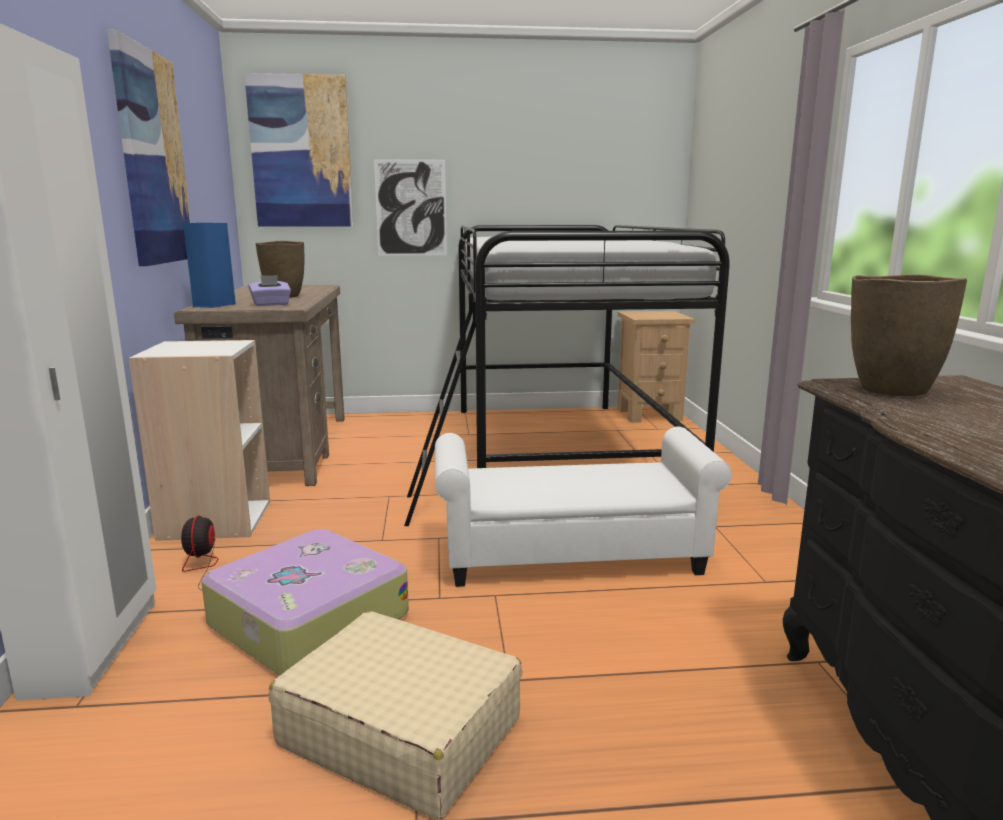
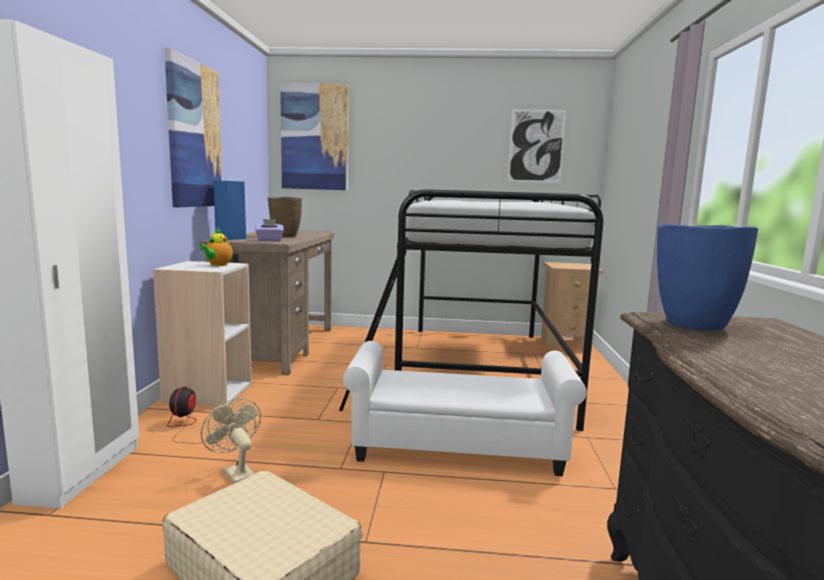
camera: 10 degrees right, 5 degrees down
suitcase [201,529,409,676] -> beige fan [201,398,261,483]
picture [374,159,447,256] -> picture moved to [508,109,566,183]
brown vase [851,274,967,396] -> blue vase [657,224,758,330]
none -> teapot [199,228,233,266]

